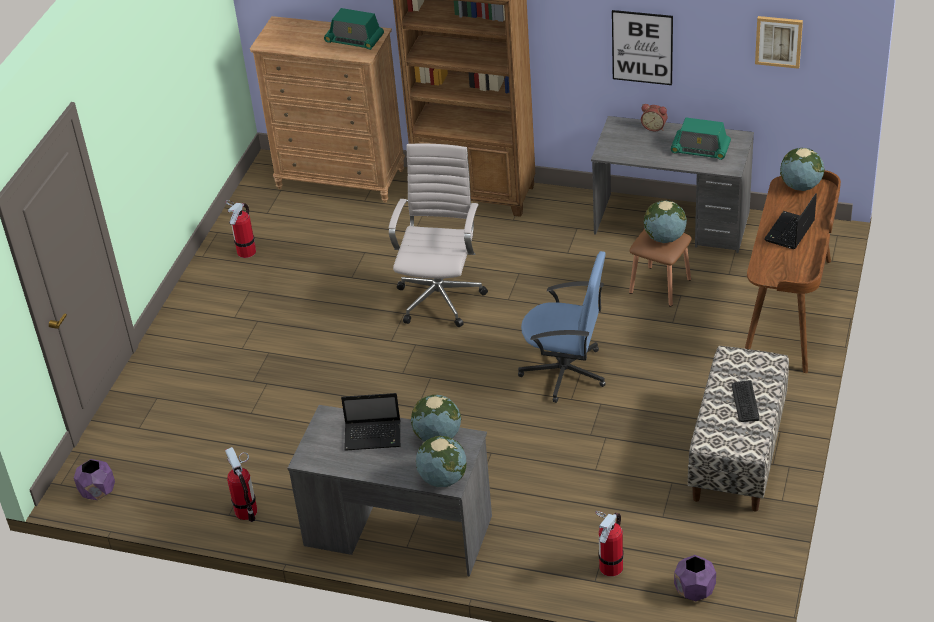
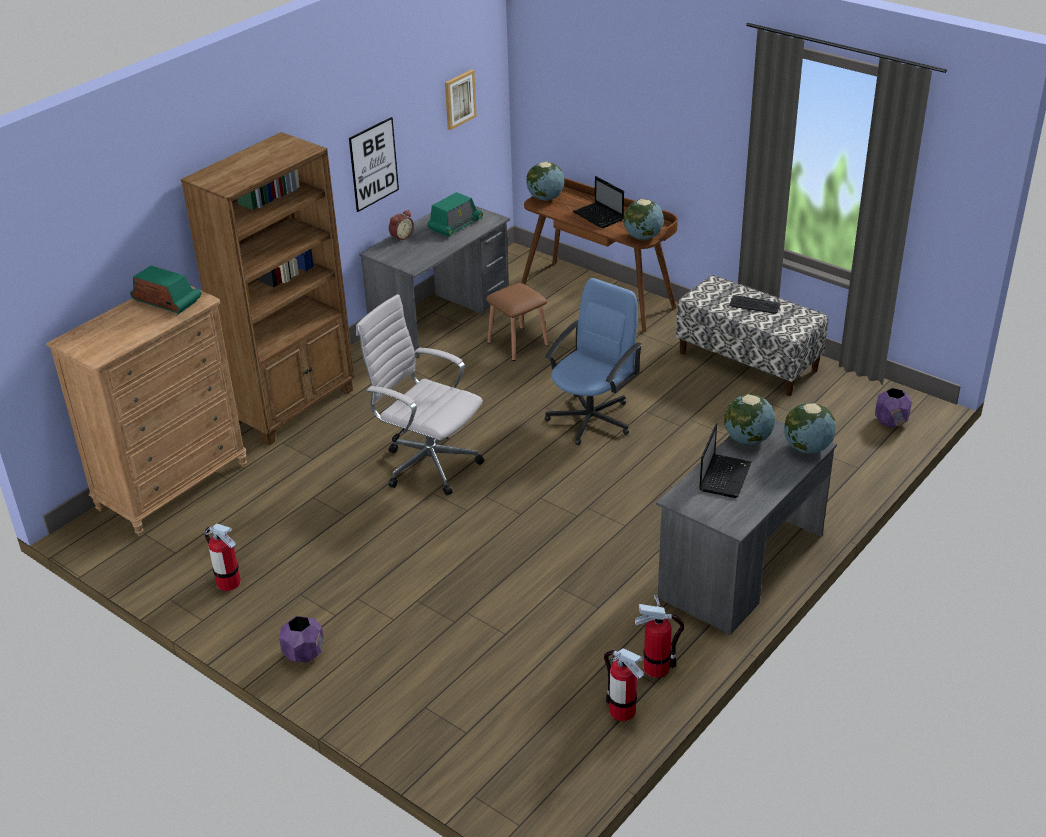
camera: 70 degrees left, 5 degrees down
purple planter [74,459,115,500] -> purple planter moved to [279,616,324,663]
radio [324,8,384,50] -> radio turned 105 degrees counterclockwise [130,266,202,314]
fire extinguisher [595,511,624,576] -> fire extinguisher moved to [604,648,644,721]
globe [644,201,687,243] -> globe moved to [623,199,664,240]

